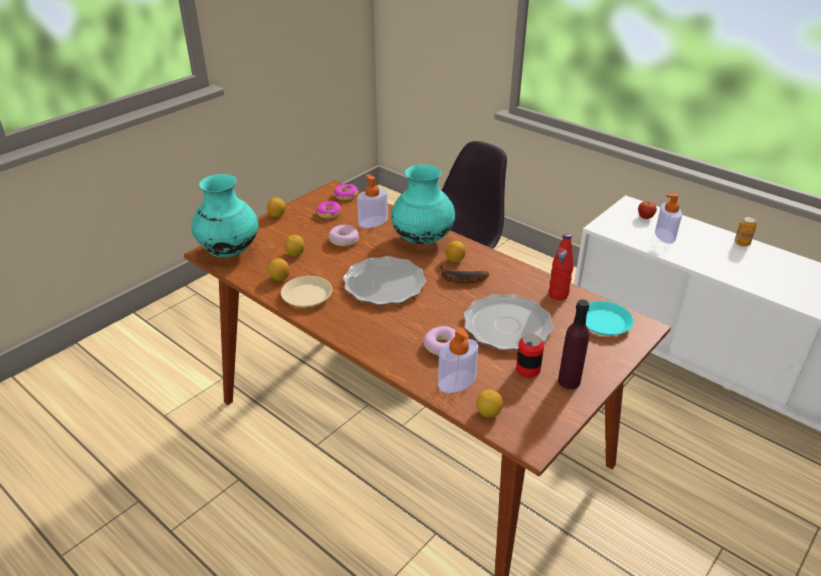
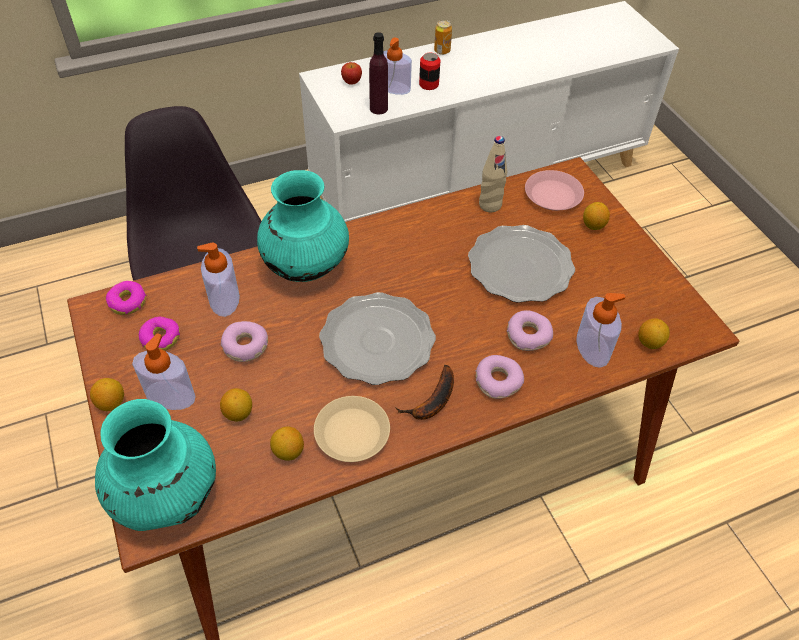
camera: 65 degrees left, 15 degrees up
banana [441,265,489,283] -> banana moved to [395,365,454,420]
lemon [445,241,466,262] -> lemon moved to [583,202,610,230]
can [516,334,544,378] -> can moved to [419,53,441,90]
red bottle [548,233,574,300] -> beige bottle [479,136,507,212]
purple bottle [558,300,589,389] -> purple bottle moved to [369,32,388,114]
turquoise plate [586,301,634,336] -> pink plate [525,170,584,211]
none -> soap dispenser [132,334,196,410]
none -> donut [475,355,524,399]

